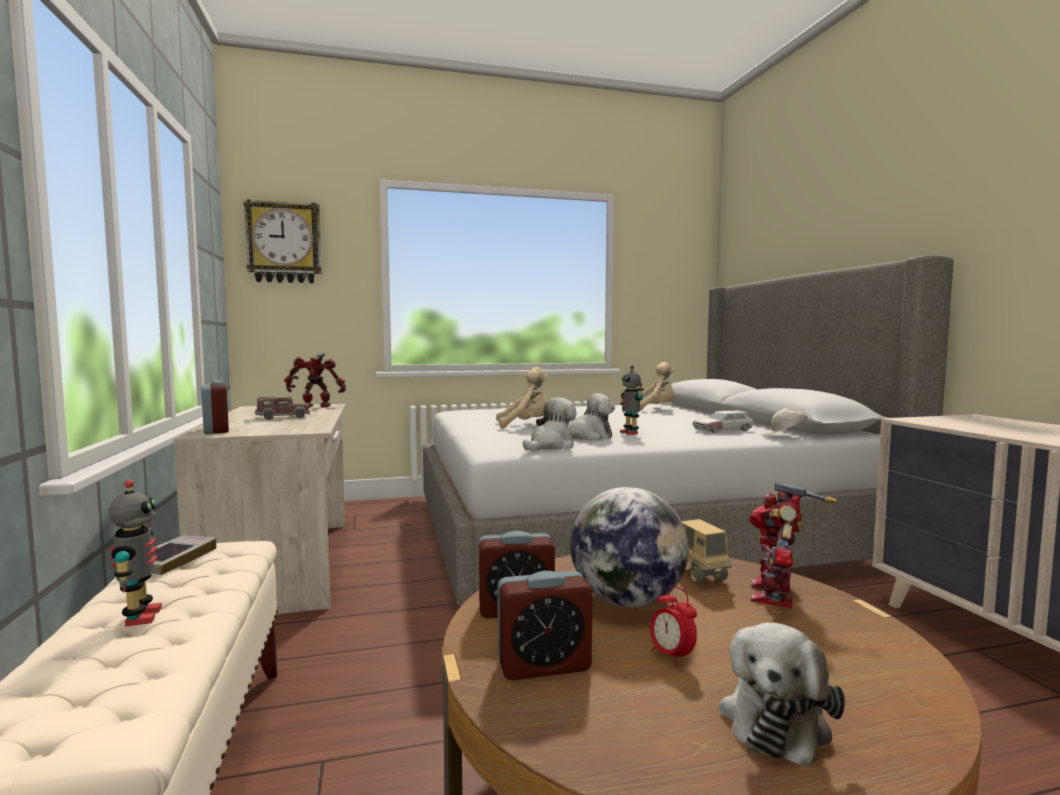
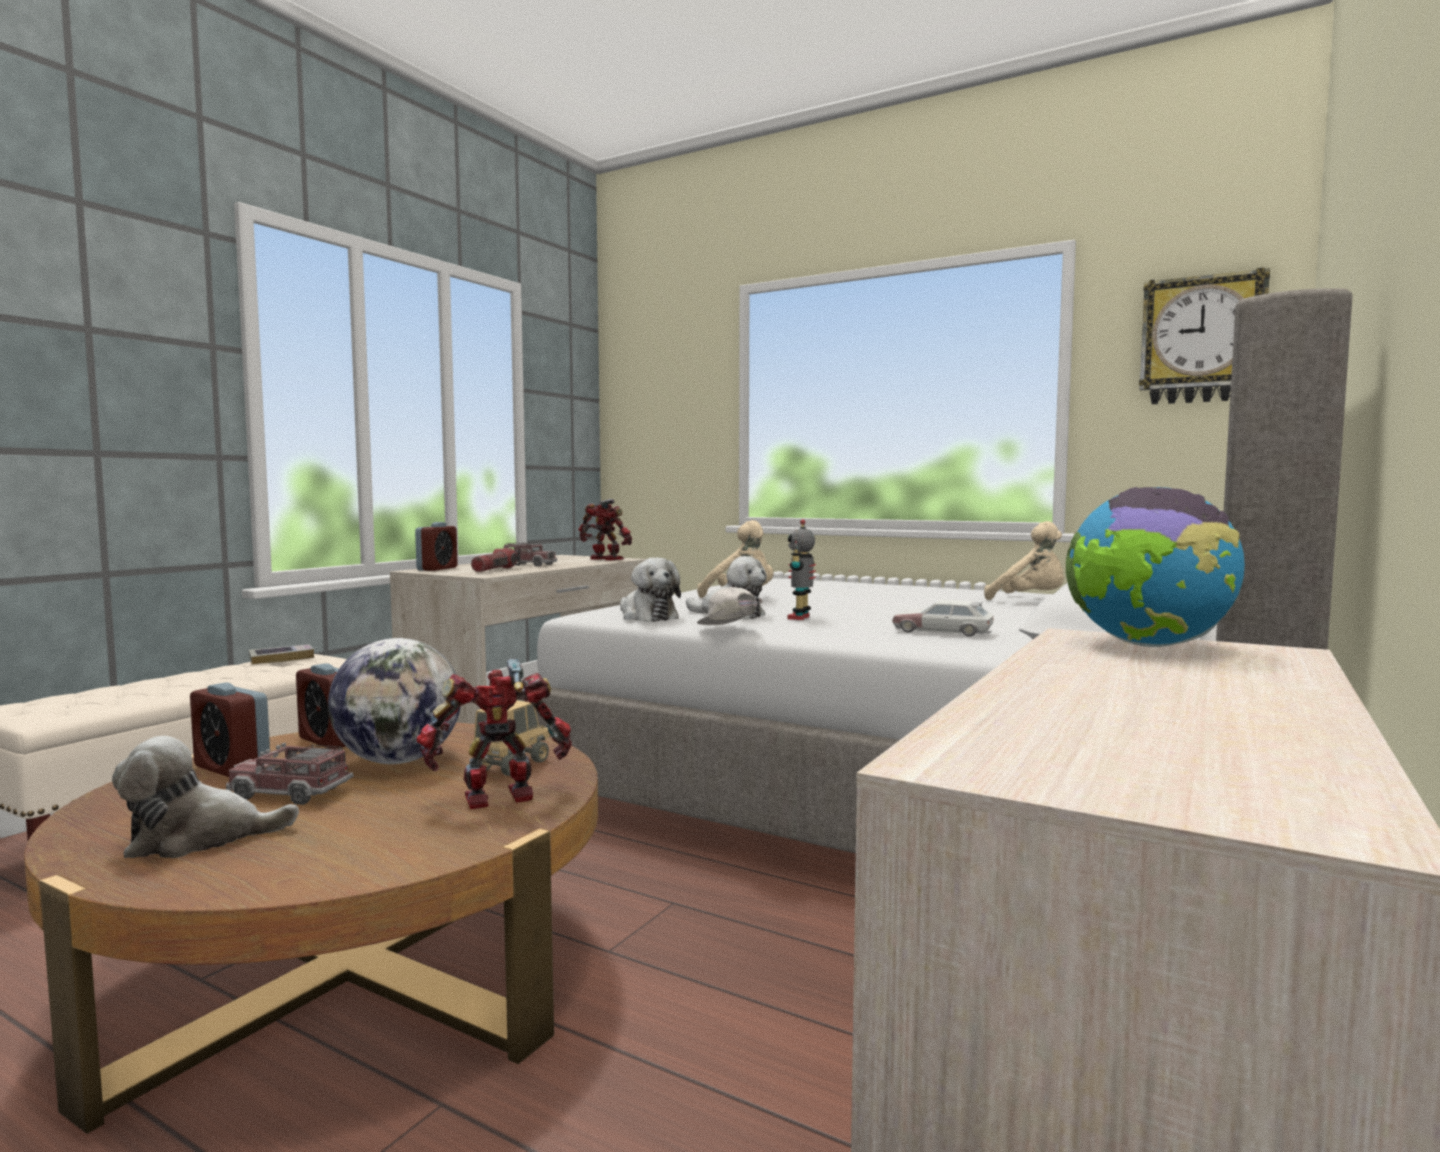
camera: 45 degrees right, 0 degrees up
toy robot [108,480,162,627] -> none
wall clock [244,199,322,283] -> wall clock moved to [1139,268,1270,404]
plush toy [523,398,576,450] -> plush toy turned 60 degrees clockwise [620,558,681,622]
alarm clock [650,586,697,666] -> toy truck [226,743,354,805]
white cap [762,408,808,436] -> white cap moved to [697,587,763,625]
none -> flashlight [471,548,521,572]
none -> globe [1066,487,1245,647]

